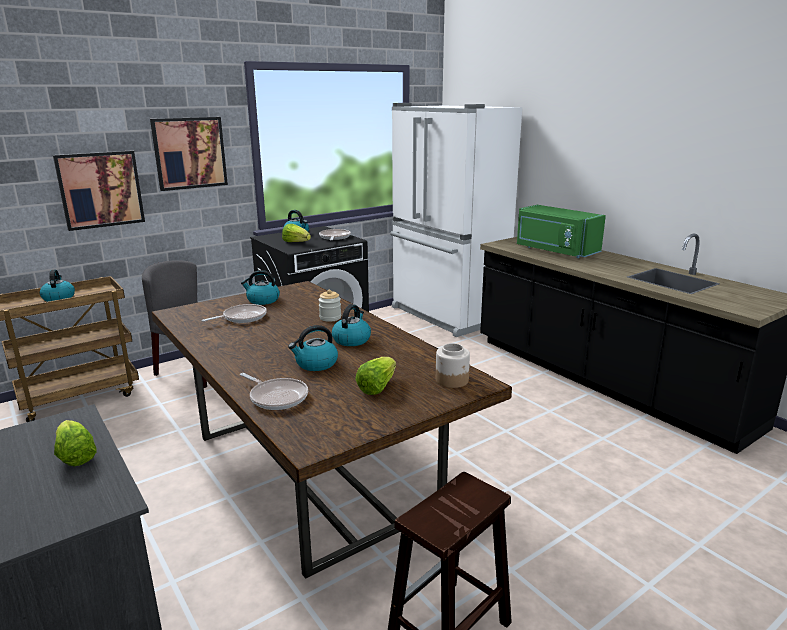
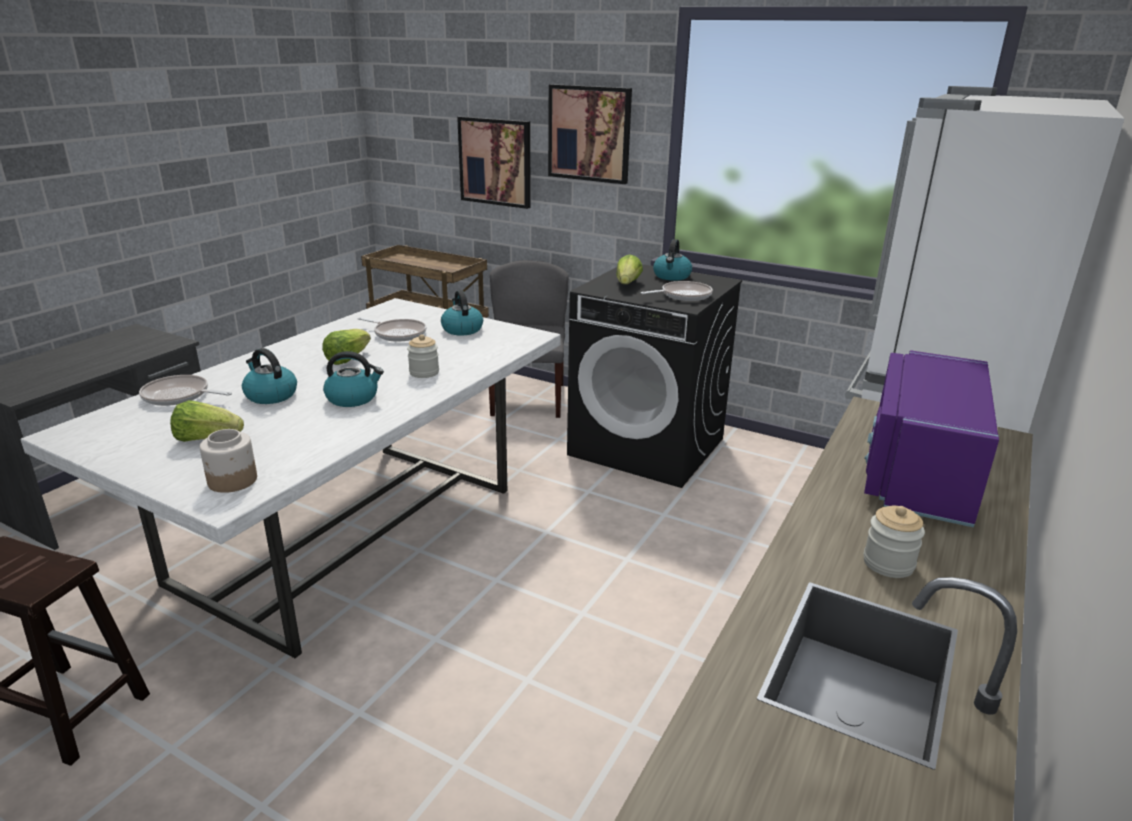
camera: 65 degrees right, 5 degrees up
kettle [40,269,75,302] -> none
lettuce [54,420,96,466] -> lettuce moved to [322,329,371,365]
brown dining table [152,281,512,579] -> white dining table [21,298,561,658]
frying pan [240,373,308,410] -> frying pan turned 90 degrees clockwise [139,375,232,406]
green microwave [517,205,606,258] -> purple microwave [864,350,999,527]
none -> jar [863,506,925,578]

